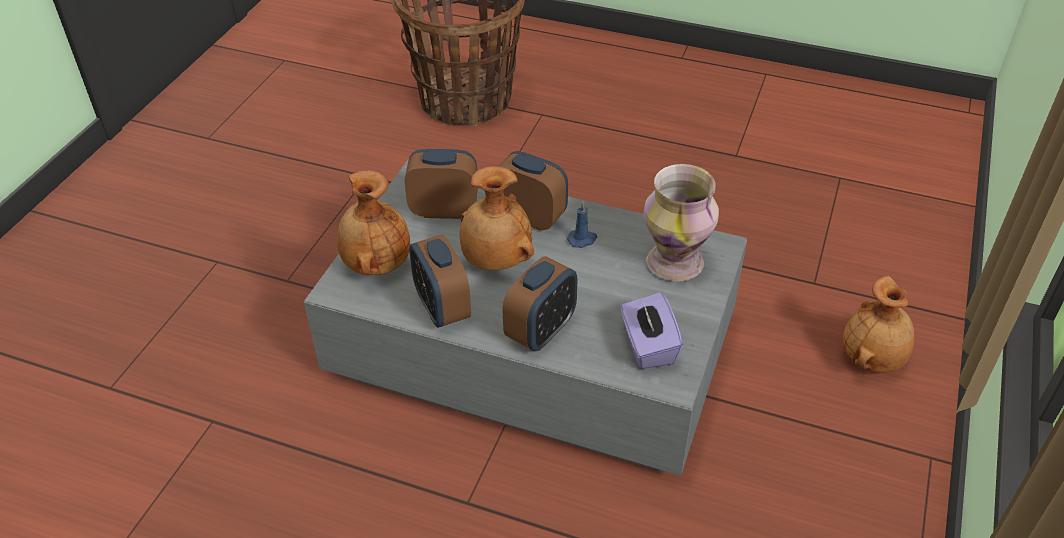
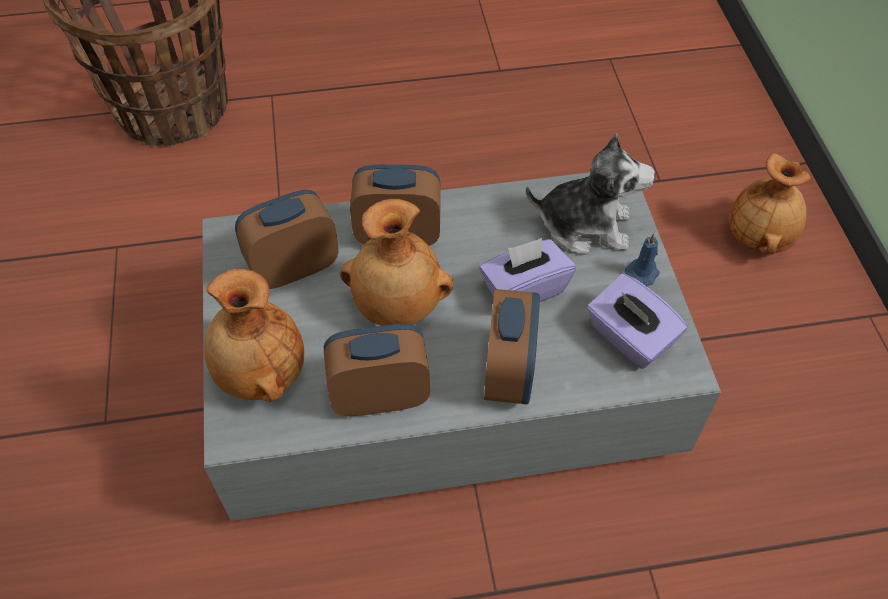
camera: 30 degrees left, 10 degrees up
alarm clock [409,234,471,327] -> alarm clock turned 135 degrees clockwise [324,324,430,416]
blue candle [567,202,597,248] -> blue candle moved to [625,233,660,286]
vase [644,164,719,281] -> plush toy [526,133,655,255]
none -> purple tissue box [479,238,576,302]

